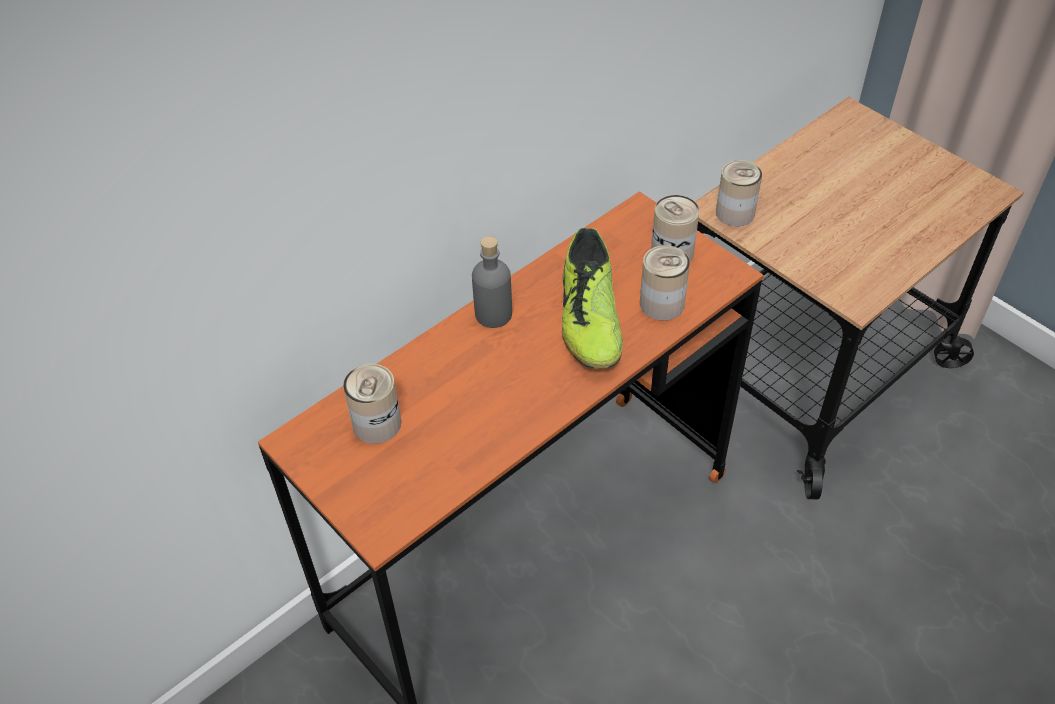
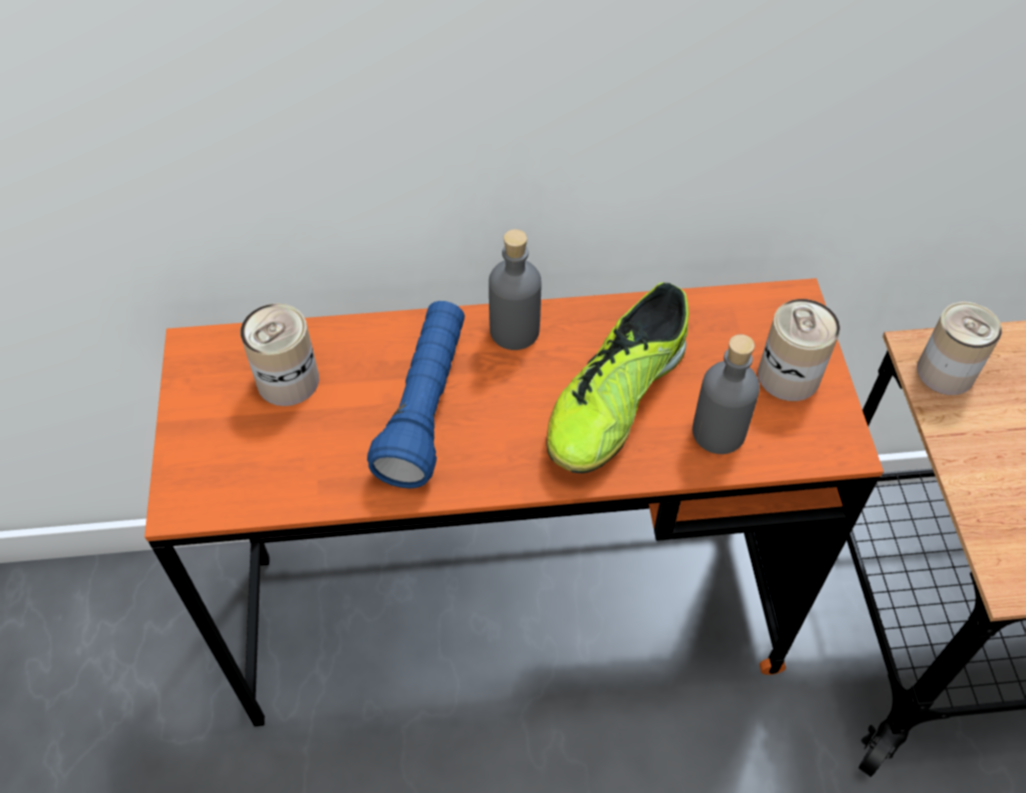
camera: 35 degrees right, 5 degrees up
can [640,245,690,321] -> grey bottle [692,334,760,454]
none -> blue flashlight [367,301,465,488]

